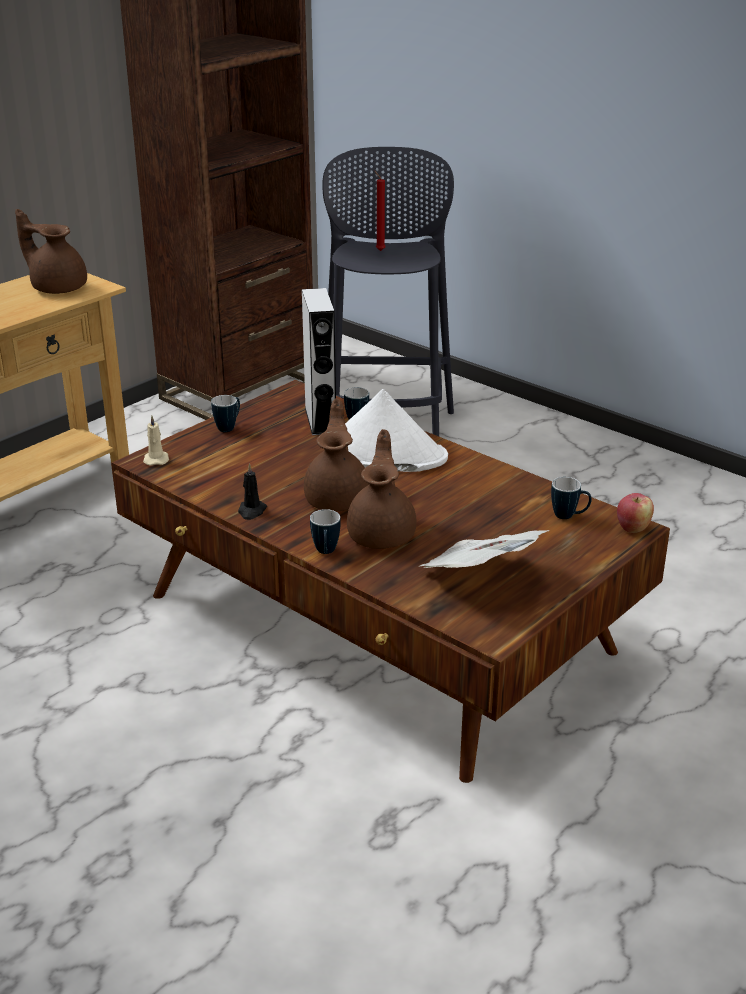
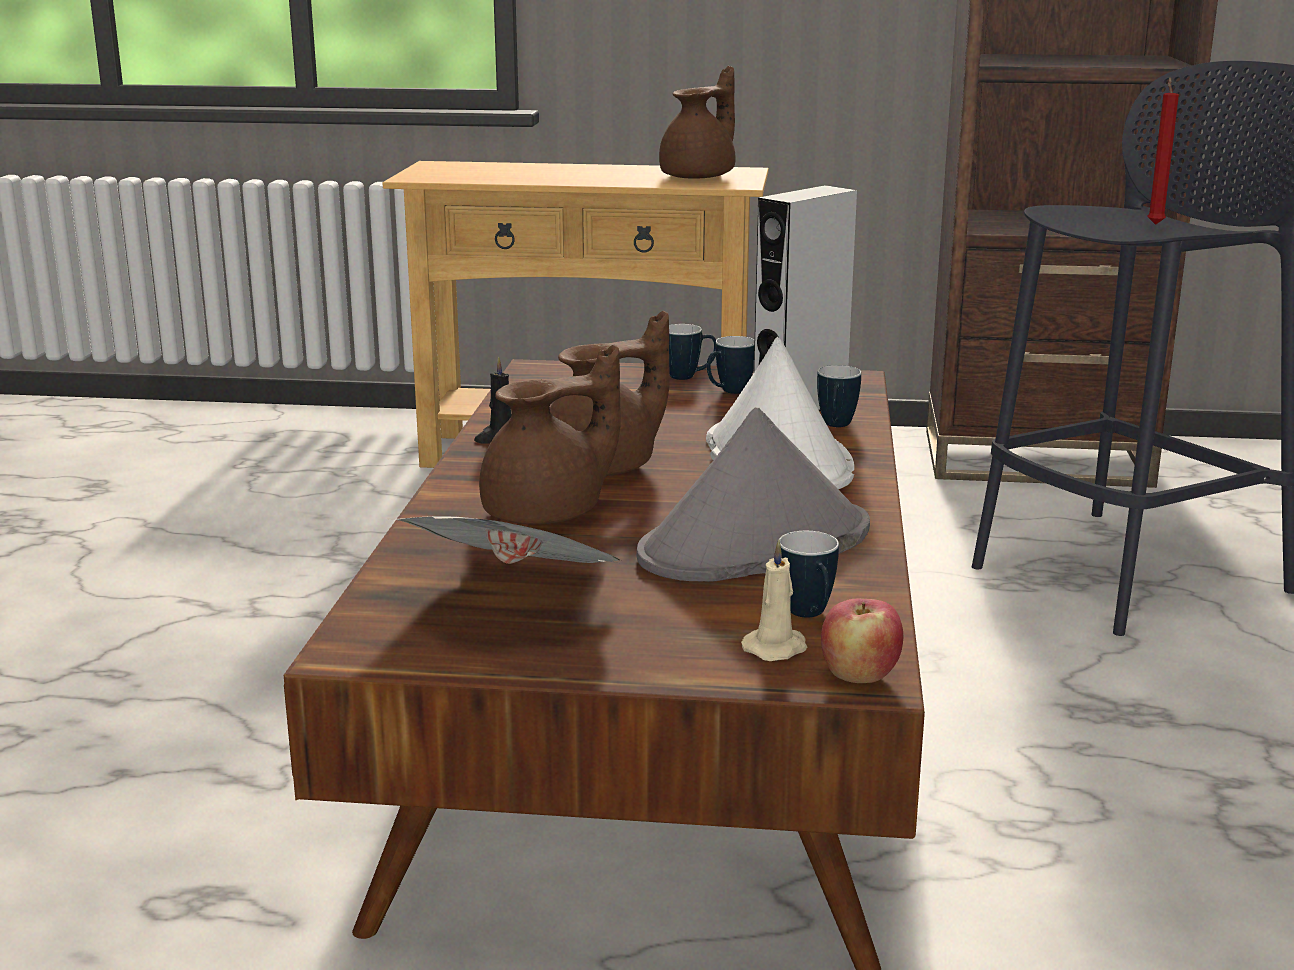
camera: 55 degrees right, 10 degrees down
brown teapot [15,209,87,294] -> brown teapot turned 45 degrees clockwise [659,66,736,179]
beige candle [143,416,169,466] -> beige candle moved to [741,540,807,661]
mug [310,509,341,554] -> mug moved to [707,336,754,394]
none -> grey hat [636,408,870,582]

